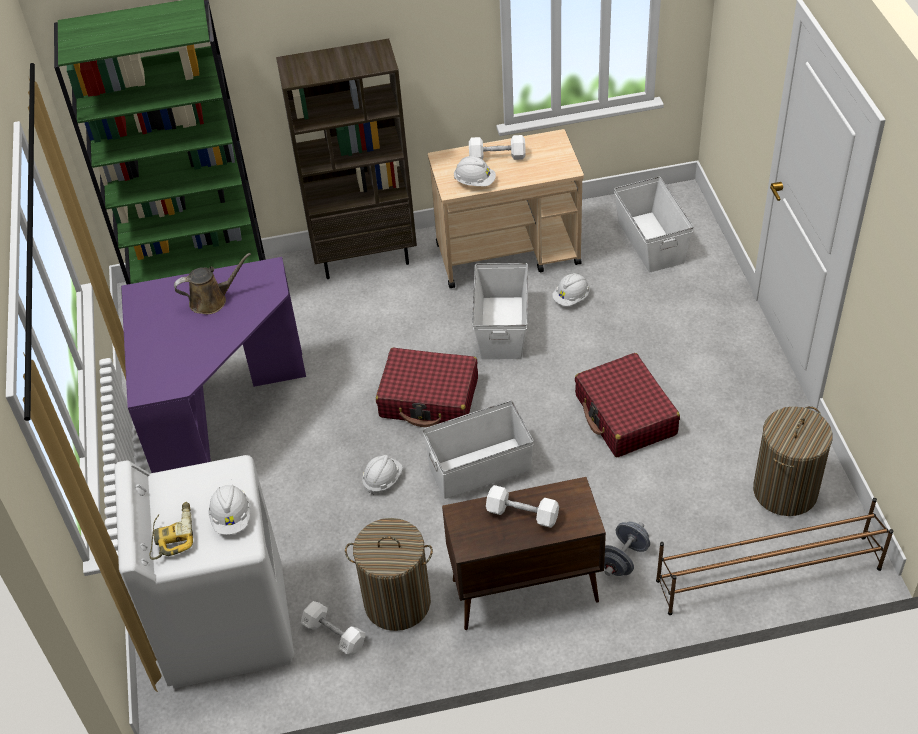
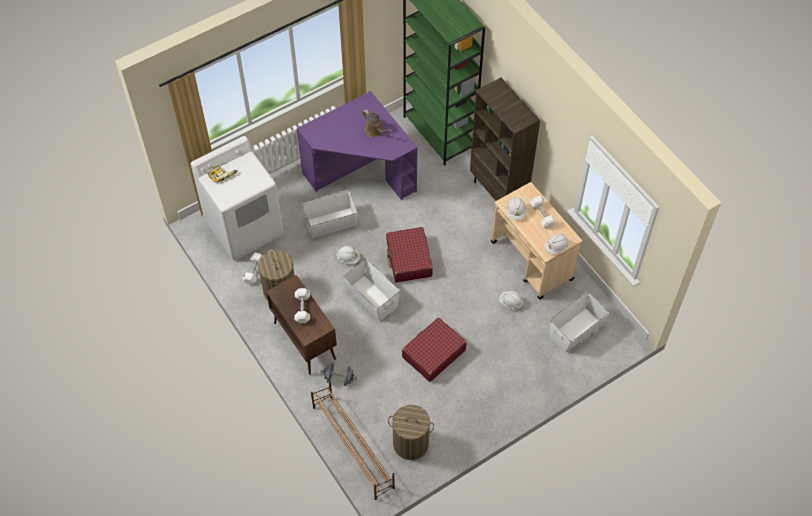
camera: 65 degrees right, 10 degrees up
white hard hat [208,485,251,535] -> white hard hat moved to [544,234,569,254]
white storage box [472,263,528,359] -> white storage box moved to [301,190,358,239]

